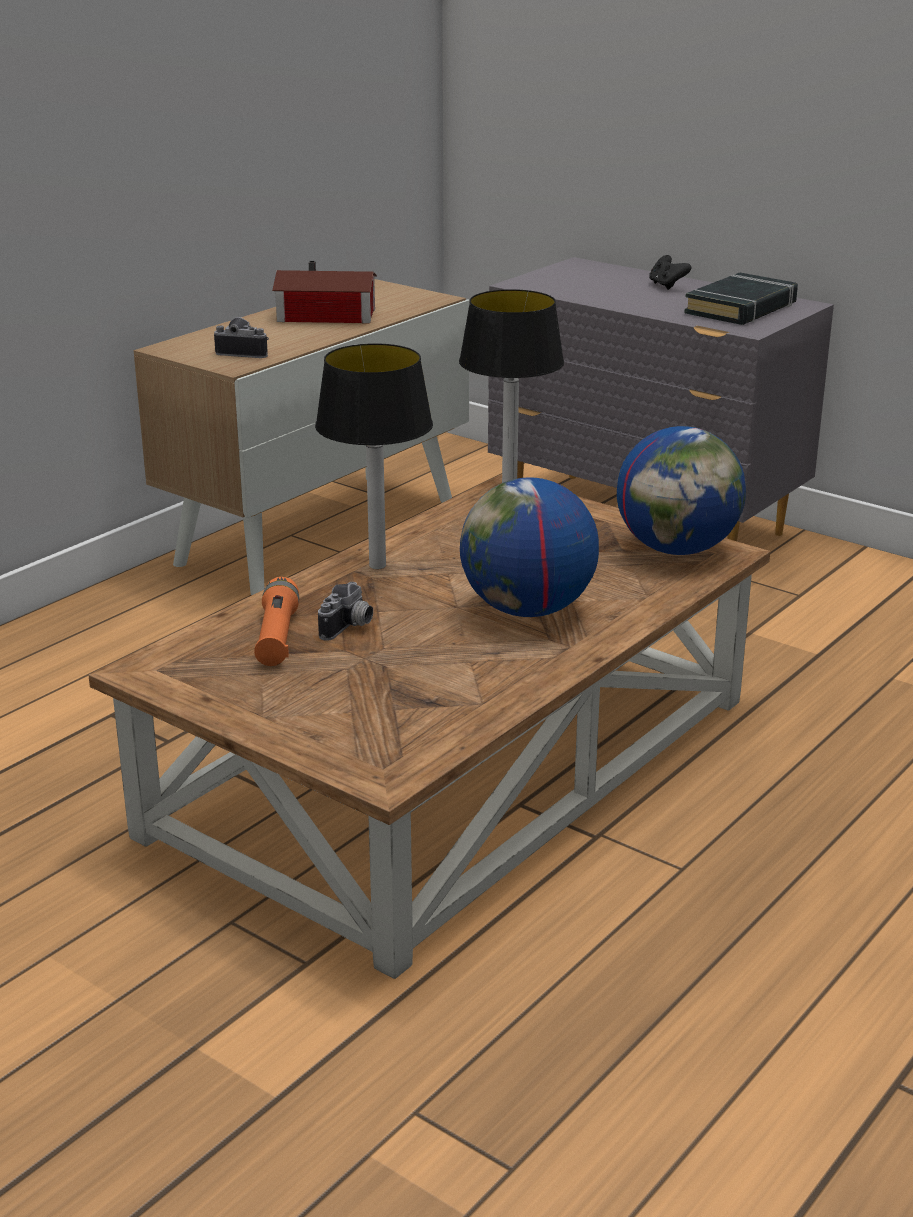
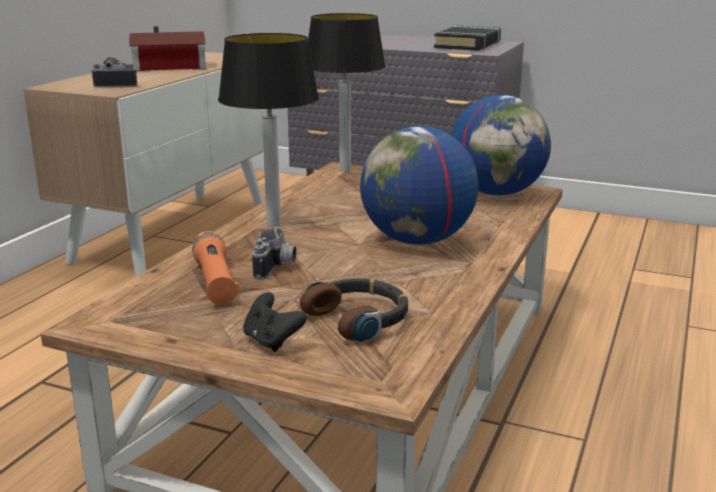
camera: 15 degrees left, 5 degrees down
black game controller [649,255,691,290] -> black game controller moved to [243,292,307,352]
none -> headphones [300,278,408,342]

